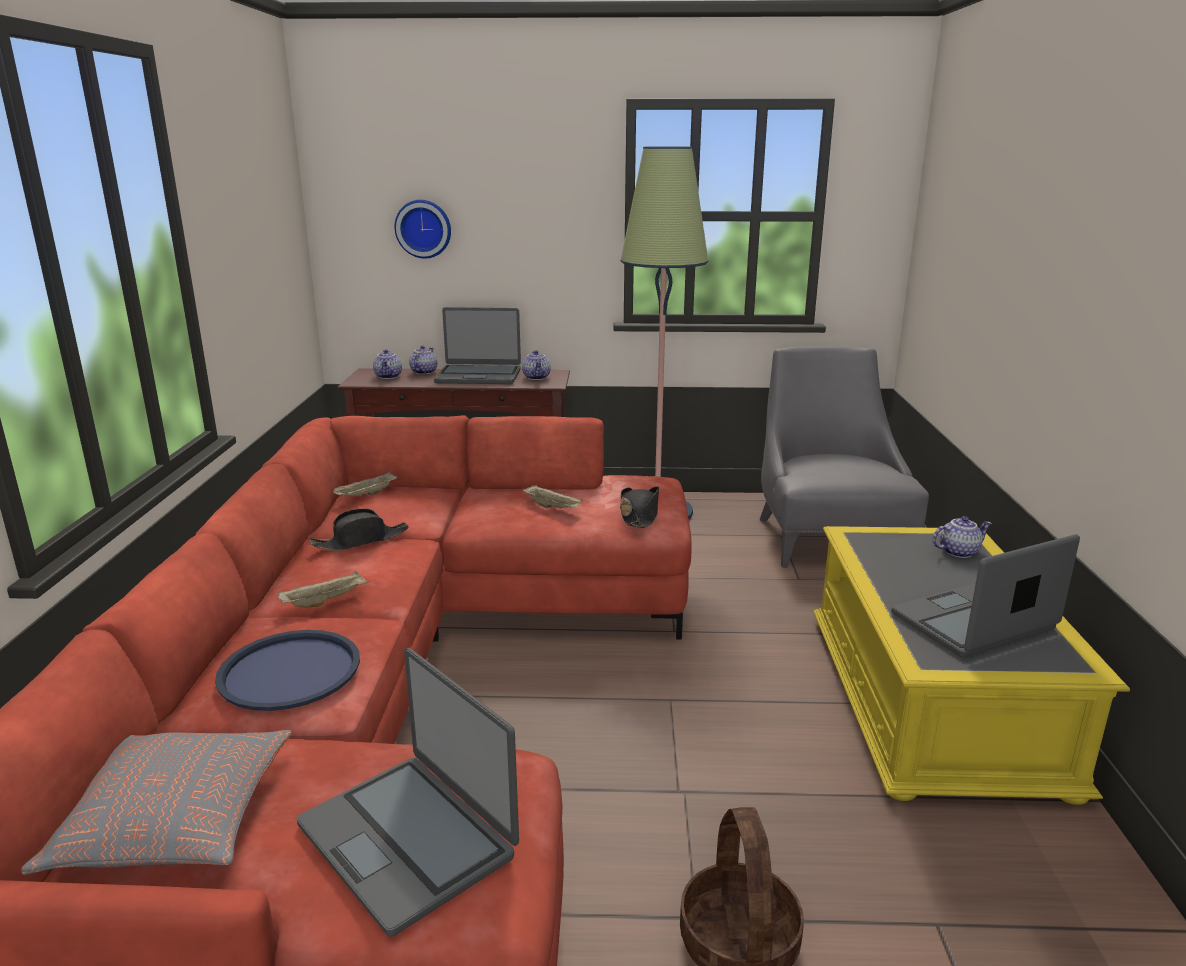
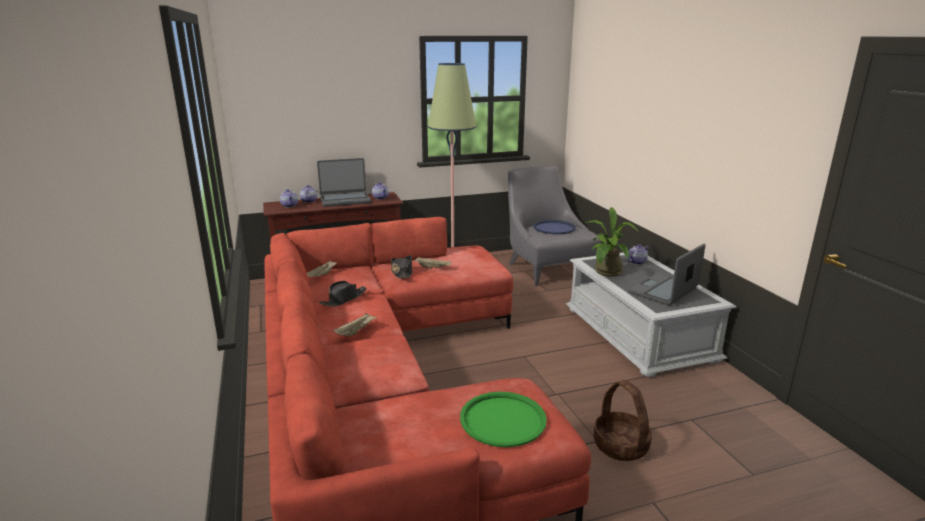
camera: 20 degrees left, 0 degrees up
grey pillow [21,730,291,875] -> none
blue tray [215,630,360,711] -> blue tray moved to [533,220,576,234]
laptop [297,648,519,936] -> green tray [460,392,547,447]
wall clock [395,200,451,259] -> none
black hat [620,487,659,528] -> black hat moved to [391,255,412,278]
yellow coffee table [813,526,1130,805] -> white coffee table [566,252,736,377]
none -> potted plant [584,207,639,277]

